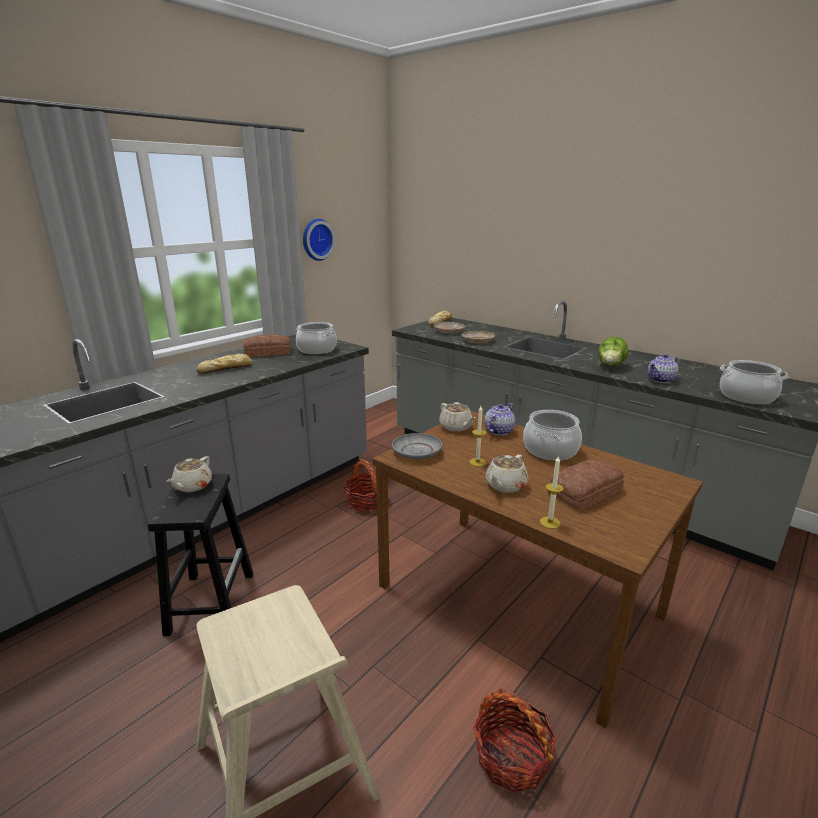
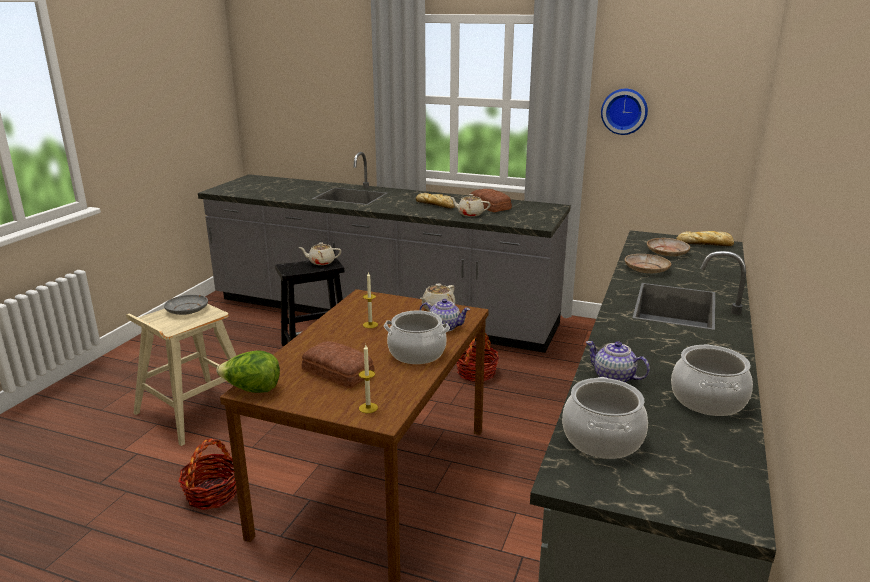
camera: 70 degrees right, 0 degrees up
cooking pot [296,322,337,354] -> cooking pot moved to [671,344,753,416]
grey plate [392,433,442,460] -> grey plate moved to [164,295,208,315]
beige teapot [486,455,528,493] -> beige teapot moved to [450,194,491,217]
candle [540,455,564,529] -> candle moved to [359,345,378,413]
lettuce [598,337,628,366] -> lettuce moved to [216,350,280,393]

